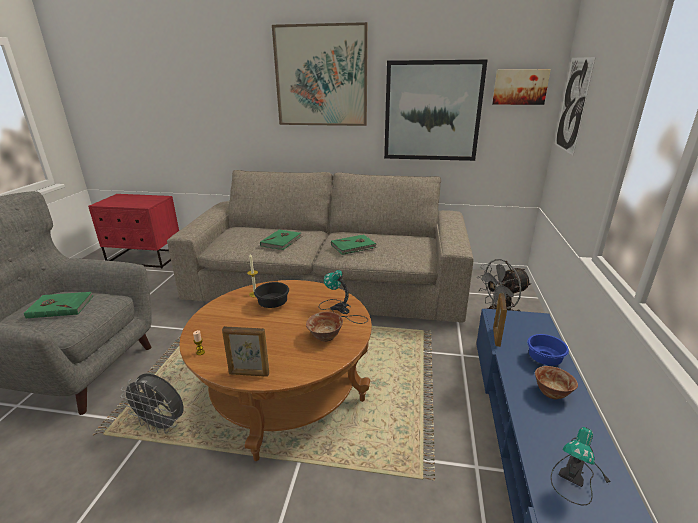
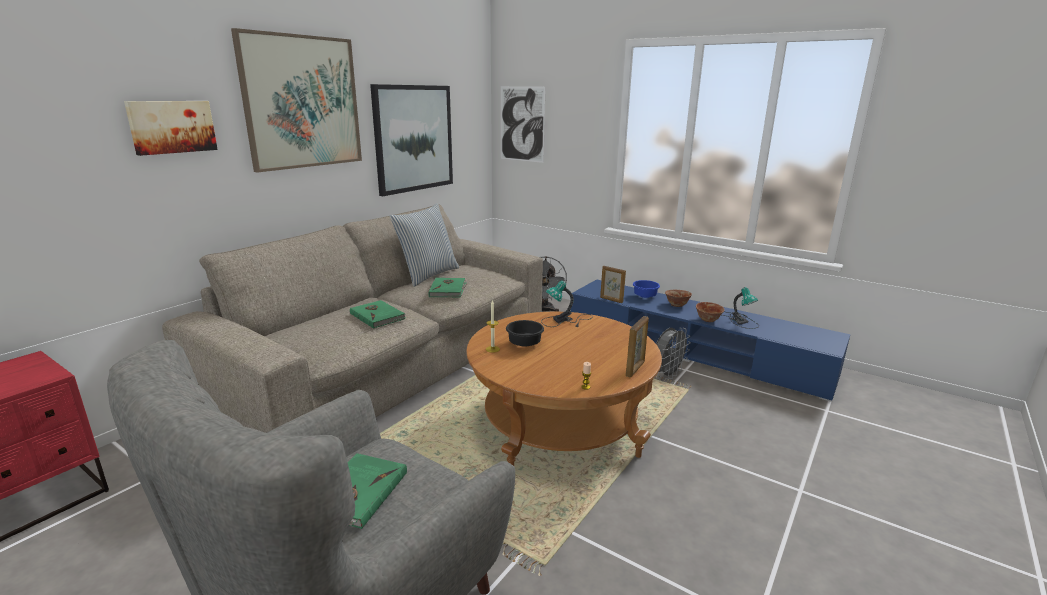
camera: 65 degrees left, 5 degrees down
grey fan [120,374,184,434] -> grey fan moved to [656,327,691,379]
bowl [306,312,343,342] -> bowl moved to [696,302,725,322]
picture [492,69,551,105] -> picture moved to [124,101,218,156]
none -> pillow [389,203,459,287]

